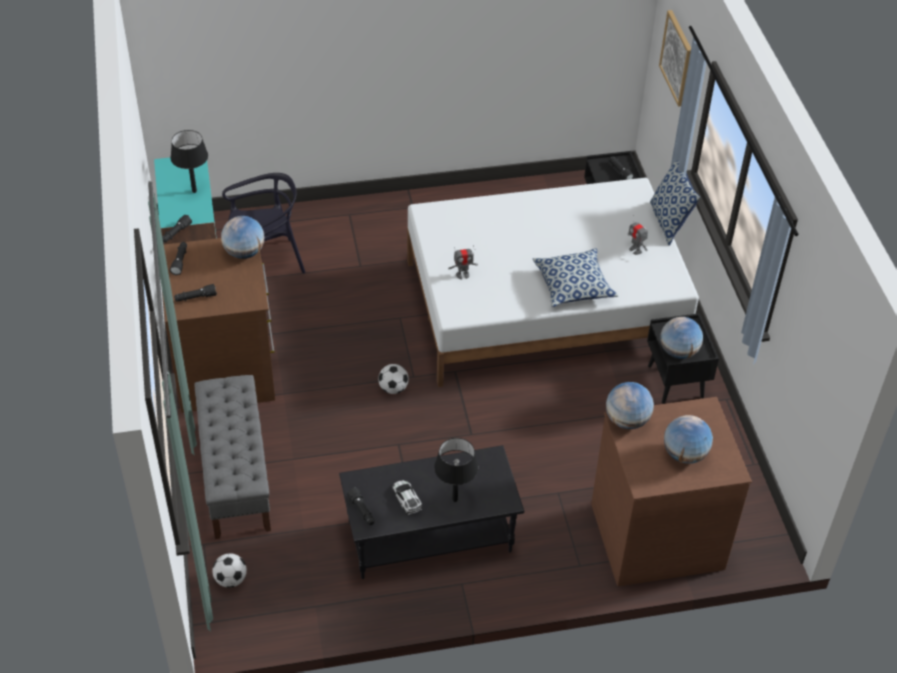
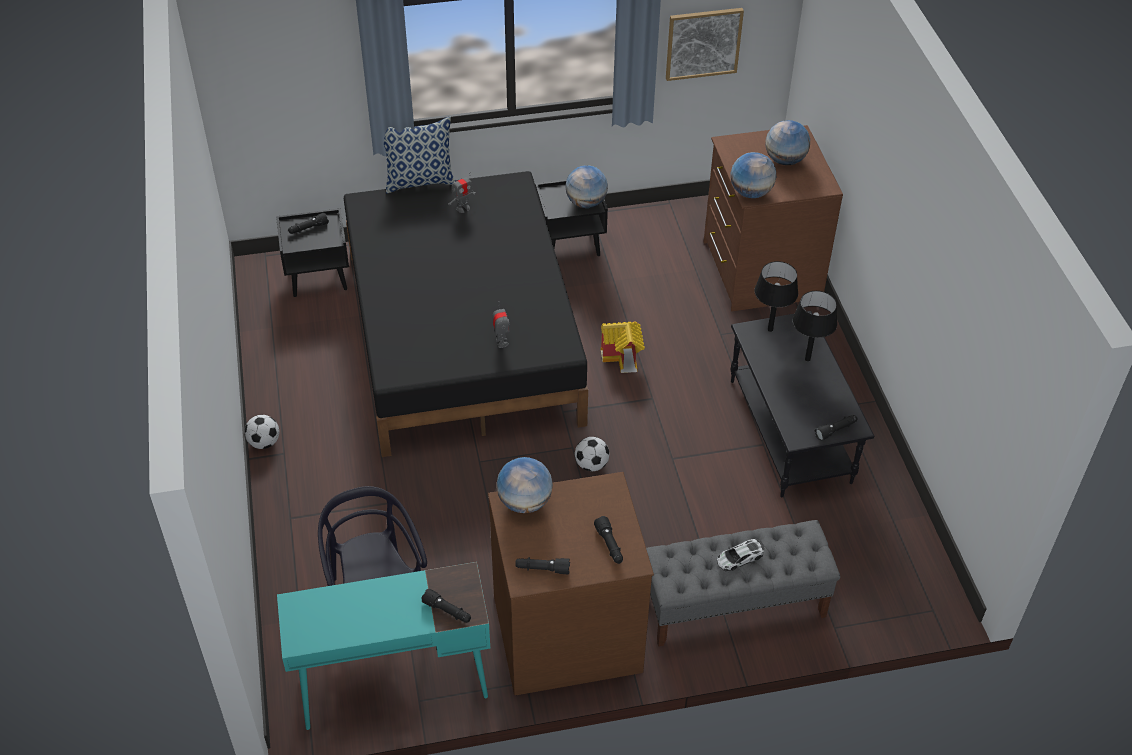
camera: 90 degrees left, 0 degrees up
black table lamp [171,130,208,193] -> black table lamp moved to [754,261,798,332]
football [212,553,247,588] -> football moved to [245,415,279,449]
toy car [393,480,423,515] -> toy car moved to [717,538,764,571]
white bed [407,178,699,387] -> black bed [344,171,588,457]
pillow [533,248,618,307] -> none
picture [659,10,691,107] -> picture moved to [666,8,744,81]
none -> toy house [601,321,645,373]

